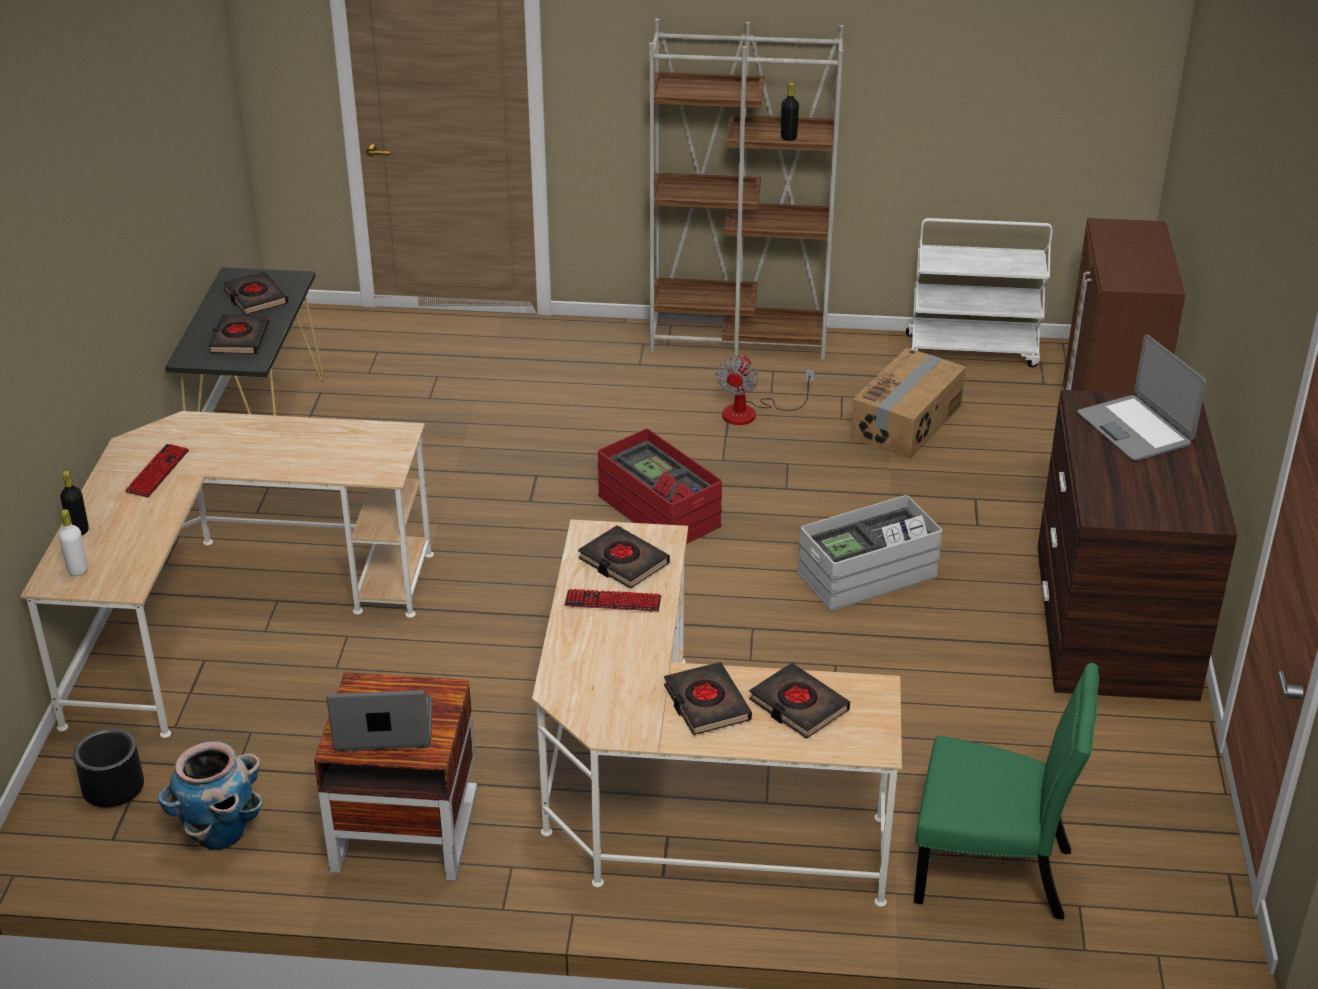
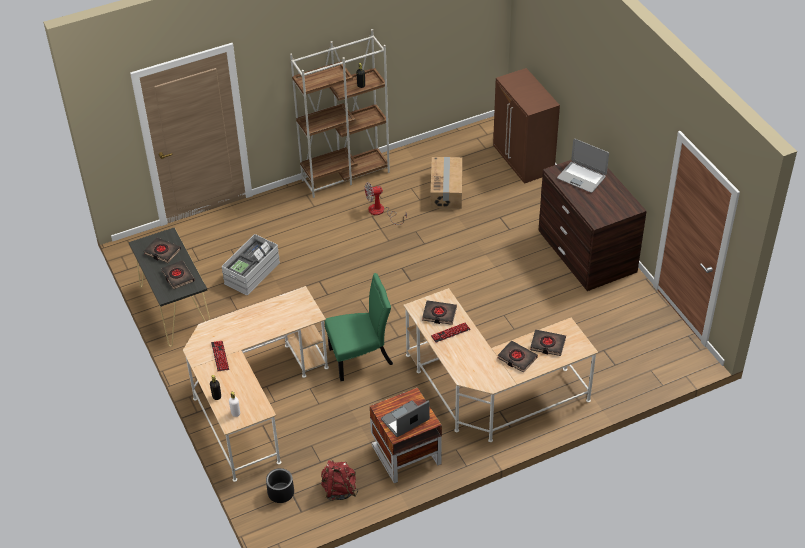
camera: 30 degrees left, 10 degrees up
planter [158,741,263,850] -> red backpack [321,460,358,501]
red storage box [598,429,722,544] -> none
fan [716,355,815,425] -> fan turned 90 degrees clockwise [365,182,407,225]
grey storage box [797,495,942,610] -> grey storage box moved to [222,234,280,295]
white cart [906,218,1053,367] -> none
green chair [914,663,1099,919] -> green chair moved to [325,273,393,381]

